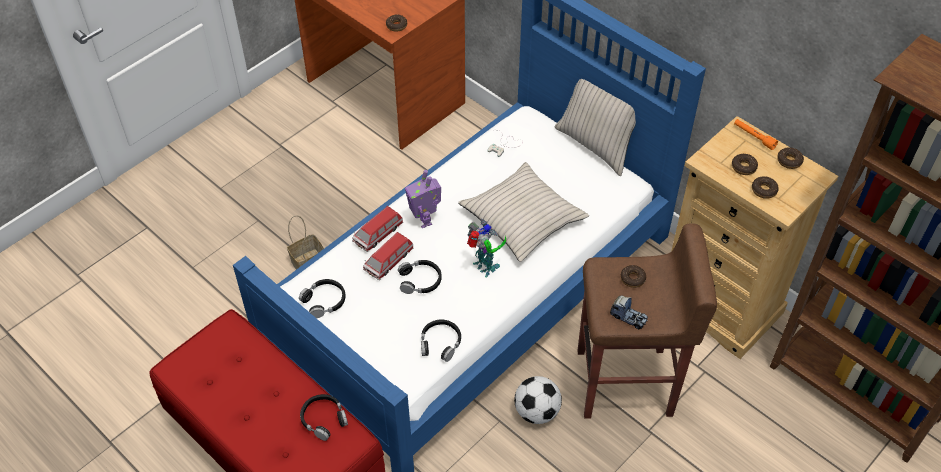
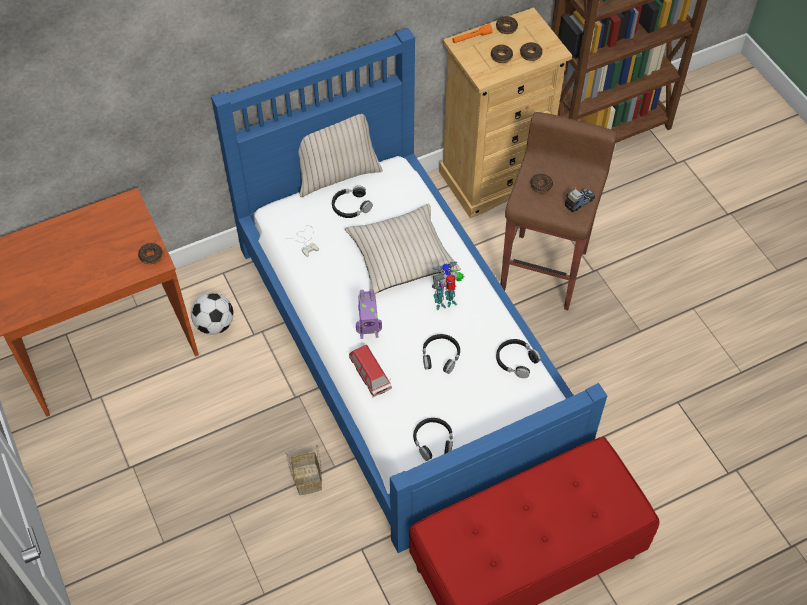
camera: 70 degrees left, 5 degrees up
black headphones [300,394,348,441] -> black headphones moved to [332,186,373,218]
toy car [363,232,414,280] -> none
football [514,376,562,424] -> football moved to [191,293,234,335]

